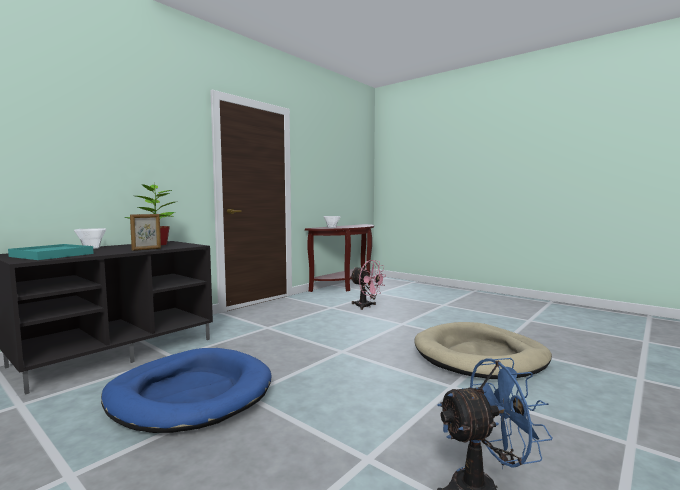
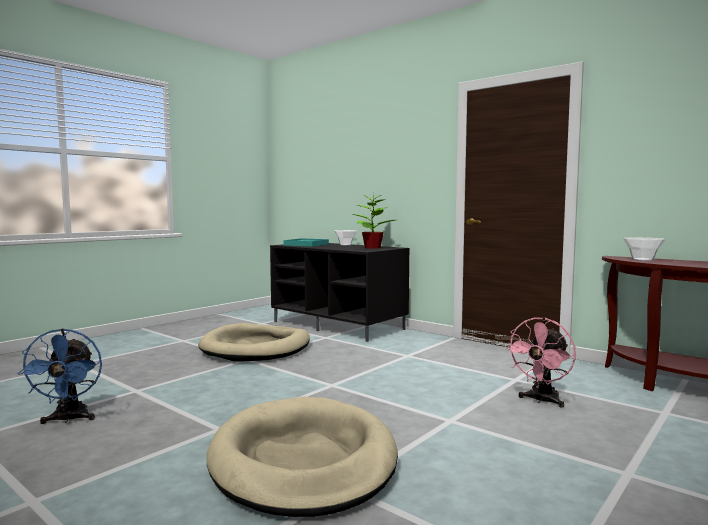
camera: 90 degrees right, 0 degrees up
blue dog bed [101,348,272,433] -> beige dog bed [198,323,310,361]
picture frame [130,214,161,251] -> none

